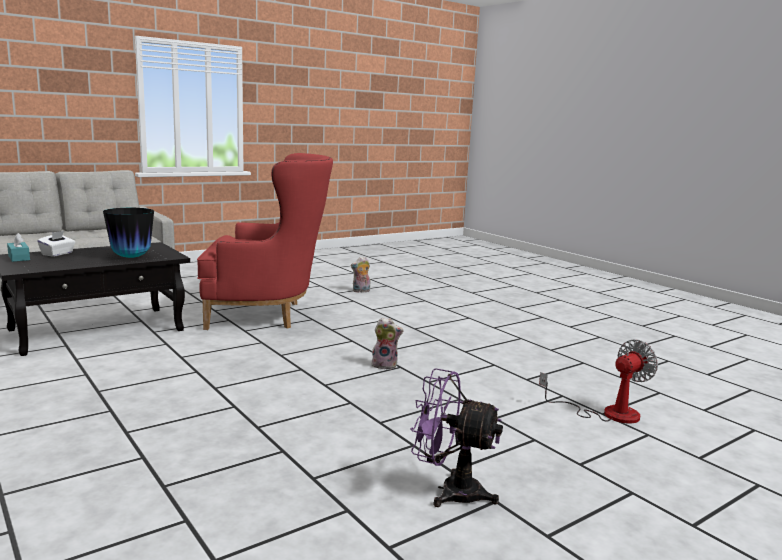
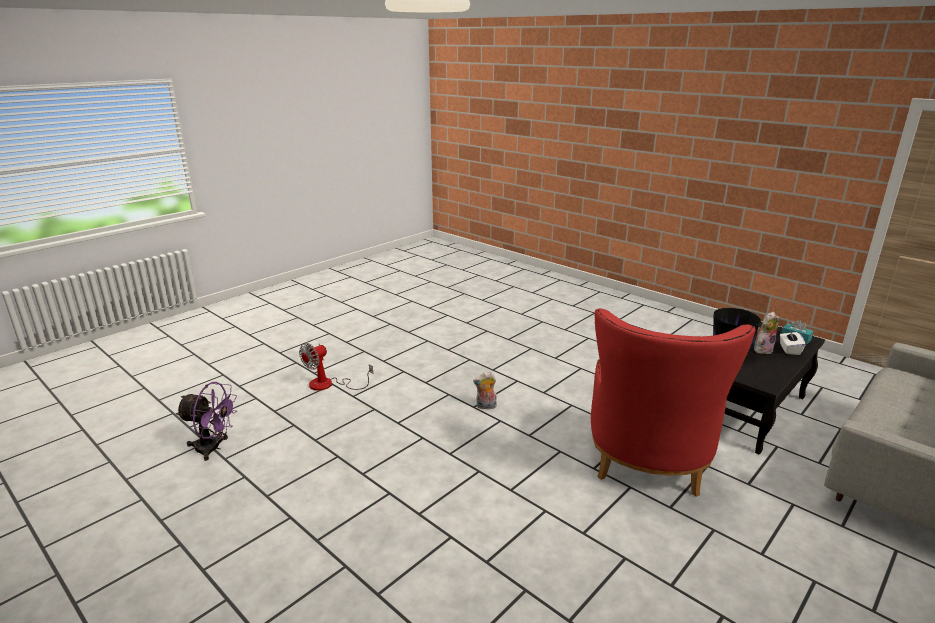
camera: 170 degrees right, 10 degrees up
red armchair [197,153,333,330] -> red armchair turned 60 degrees counterclockwise [591,308,755,497]
plush toy [351,257,370,293] -> plush toy moved to [754,311,780,354]
purple fan [410,368,503,507] -> purple fan moved to [176,382,237,461]

